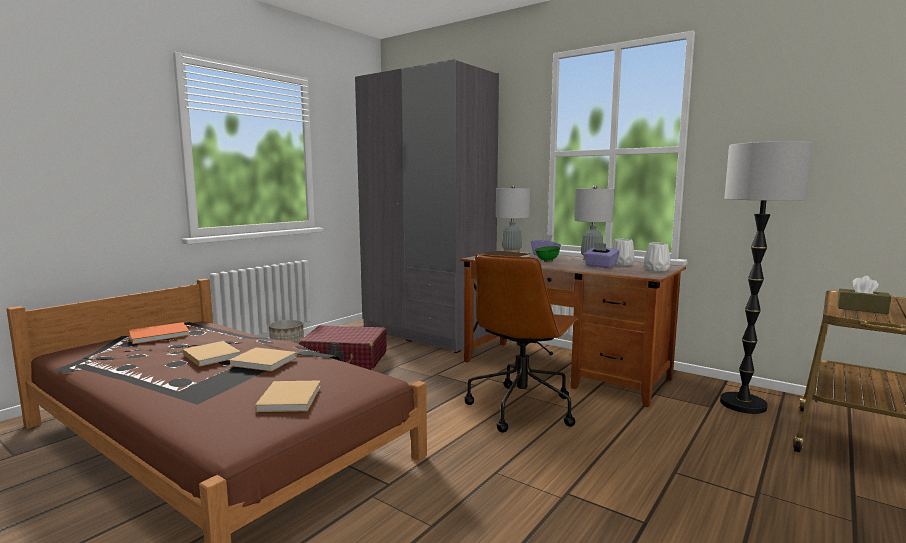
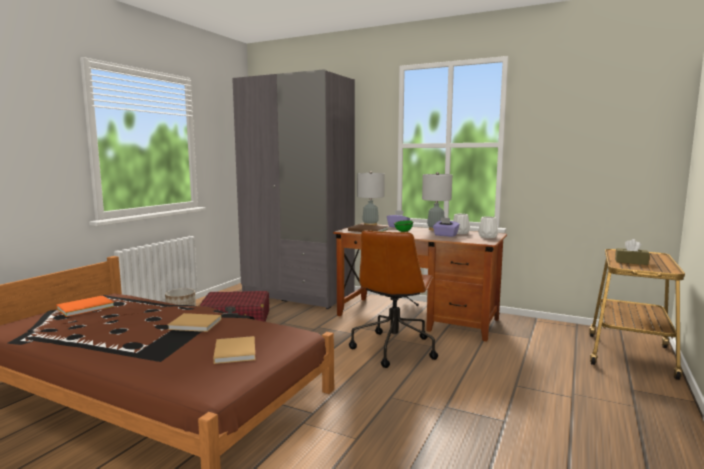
camera: 10 degrees left, 0 degrees up
beige book [183,341,241,367] -> none
floor lamp [720,141,812,414] -> none

